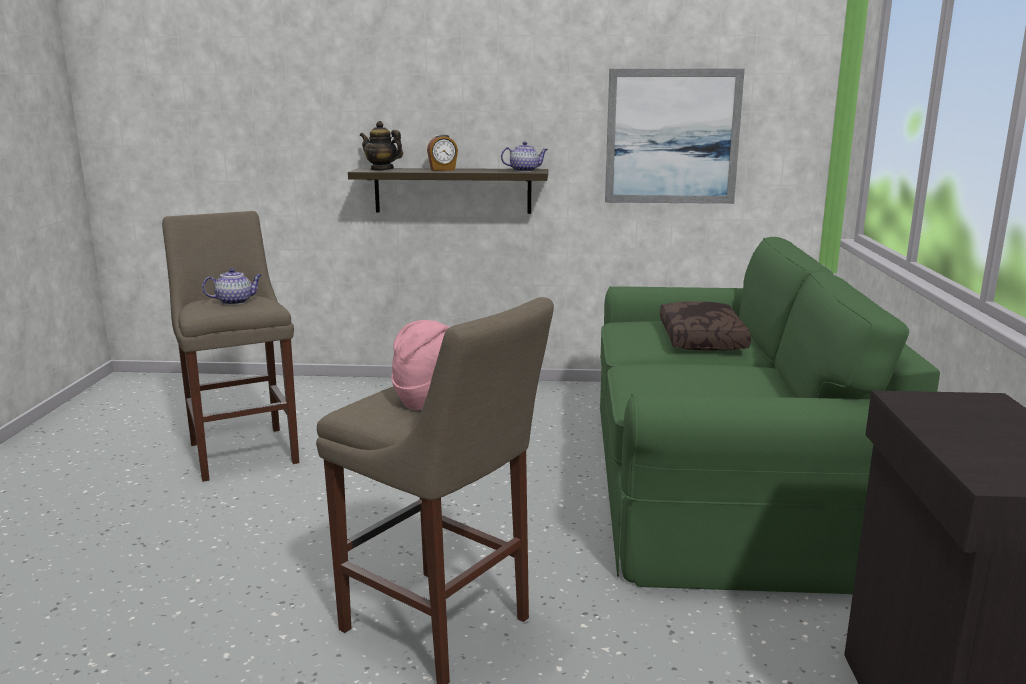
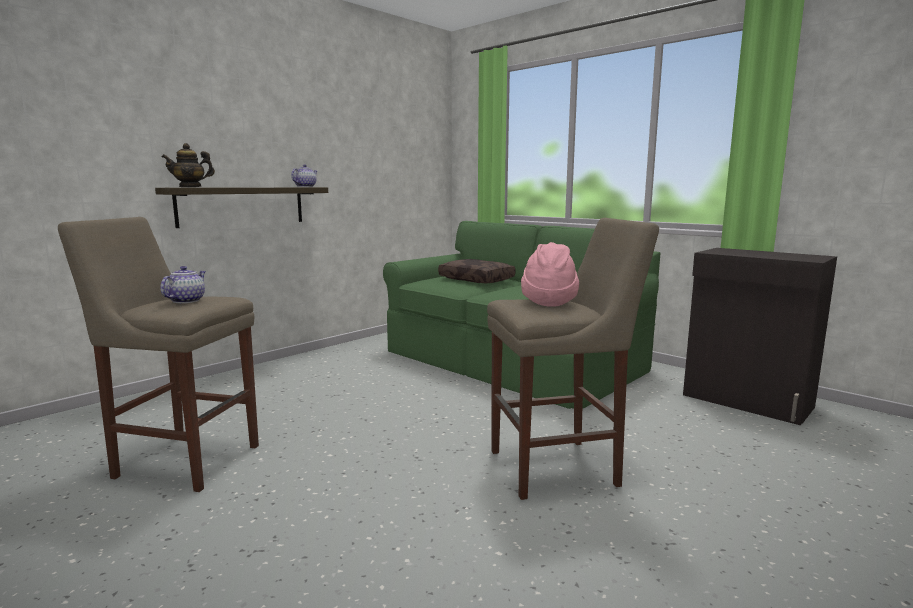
camera: 50 degrees left, 5 degrees down
alarm clock [427,134,458,171] -> none
picture [605,69,745,204] -> none

